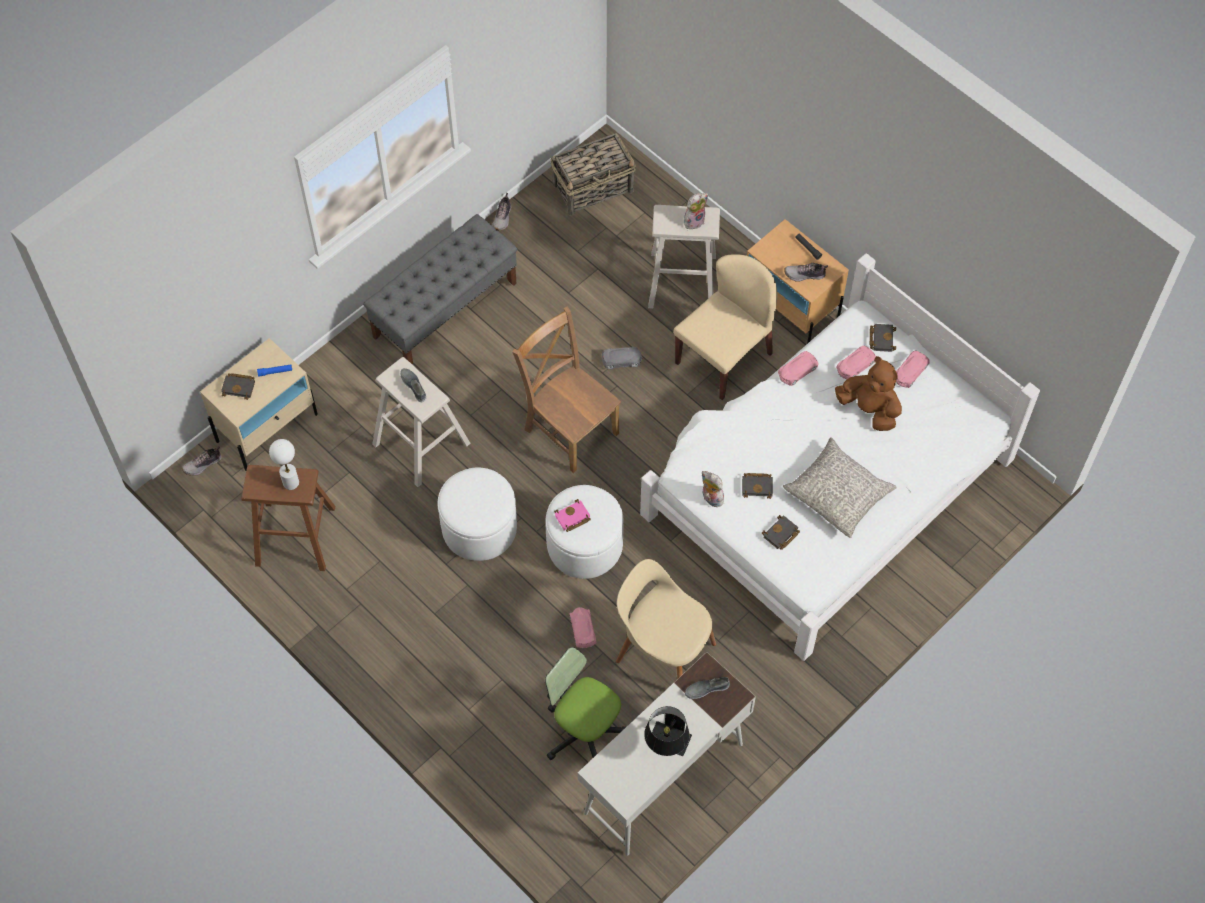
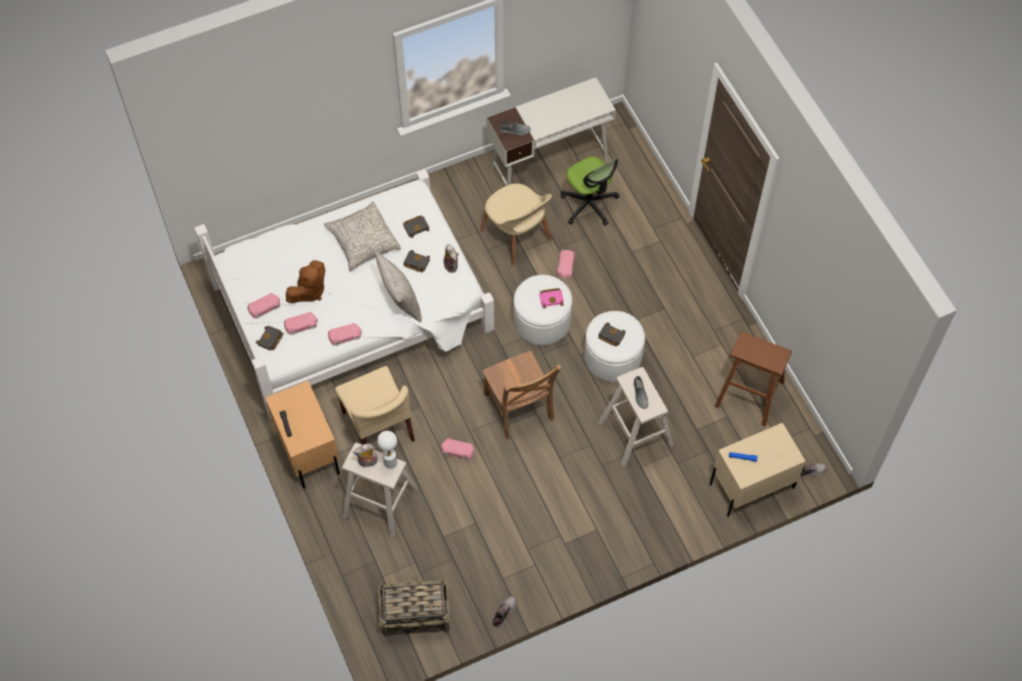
camera: 160 degrees left, 0 degrees up
black book [221,373,255,400] -> black book moved to [598,322,626,347]
white table lamp [269,439,299,490] -> white table lamp moved to [377,431,397,469]
grey bench [363,214,517,365] -> none
grey toy car [602,347,642,369] -> pink toy car [441,438,474,460]
black table lamp [644,706,692,756] -> none
beige chair [673,254,778,400] -> beige chair turned 90 degrees counterclockwise [335,366,415,445]
shoe [784,263,828,281] -> none
brown plush toy [835,356,902,431] -> brown plush toy turned 105 degrees counterclockwise [286,260,325,303]
none -> grey pillow [374,251,422,322]

